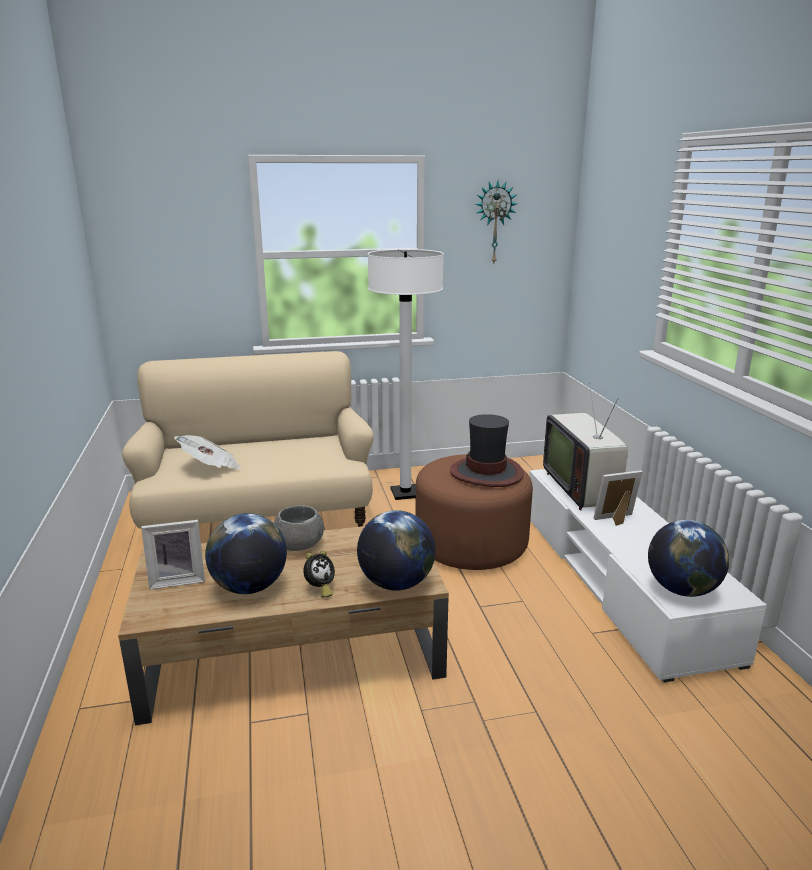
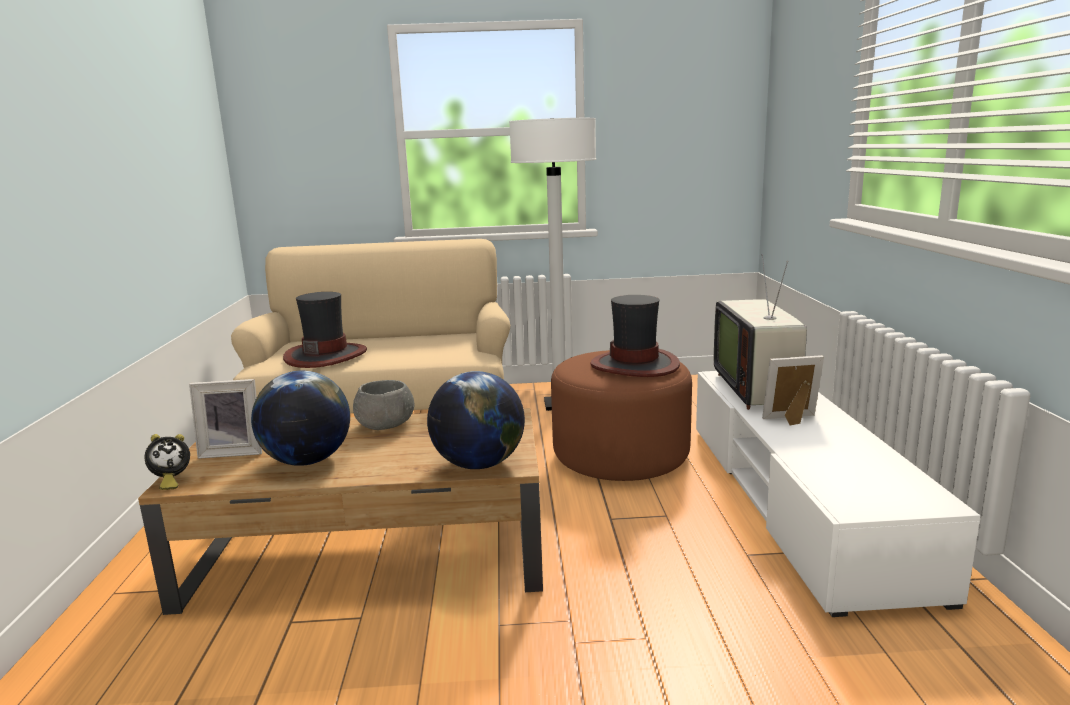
camera: 10 degrees right, 5 degrees down
newspaper [174,435,242,469] -> hat [283,292,367,368]
alarm clock [303,551,335,598] -> alarm clock moved to [144,434,190,490]
wall clock [475,180,517,263] -> none
globe [648,520,729,597] -> none

